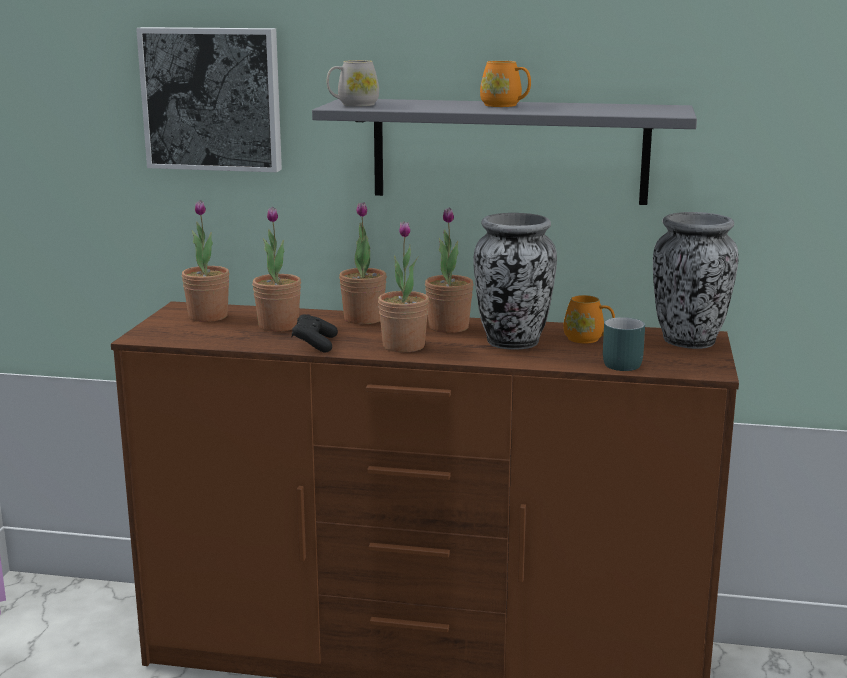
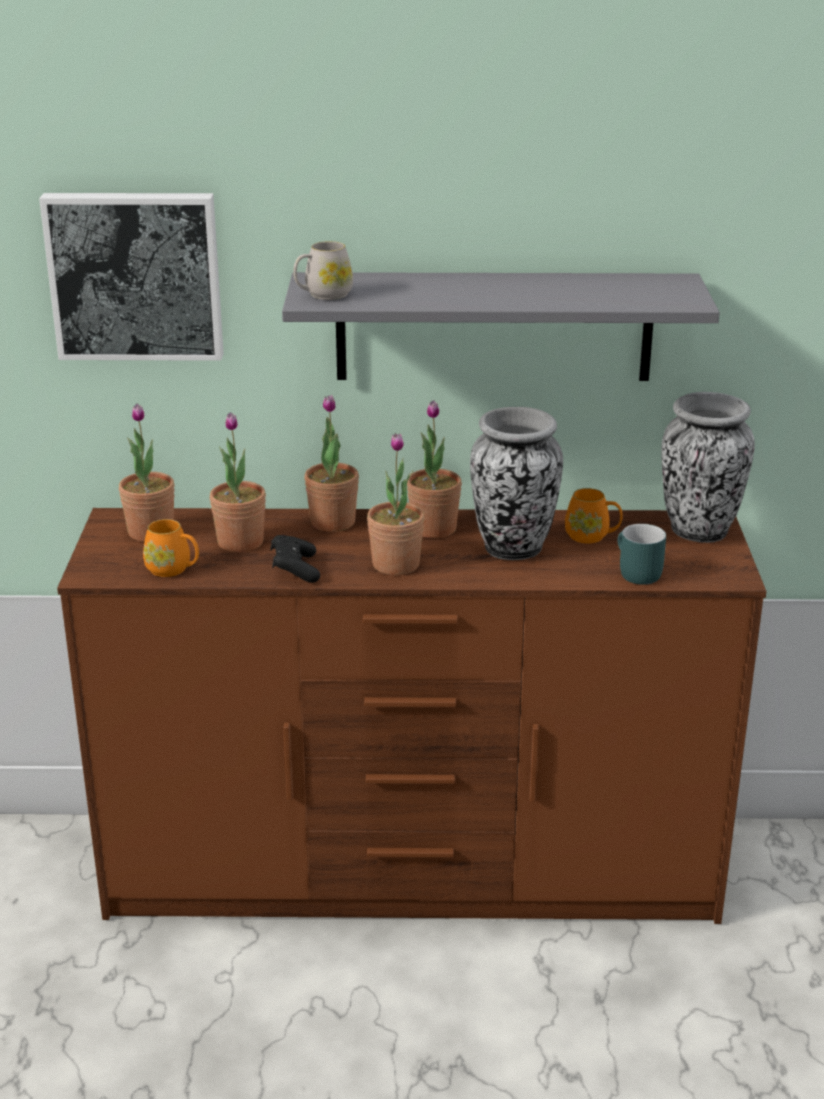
camera: 10 degrees left, 10 degrees up
orange mug [480,60,531,107] -> orange mug moved to [143,519,199,577]

